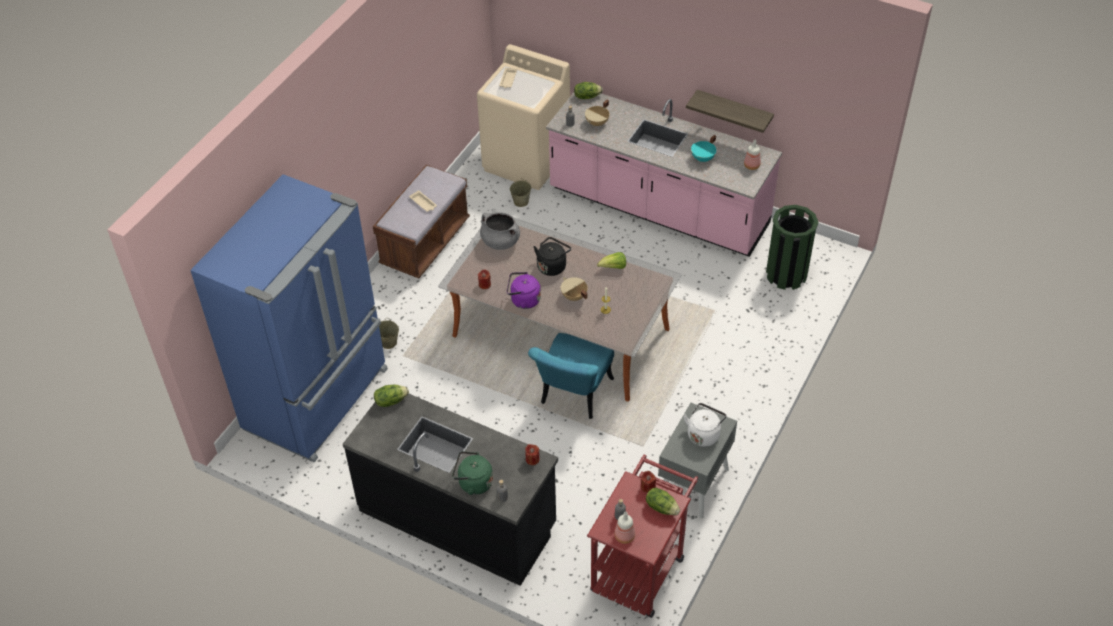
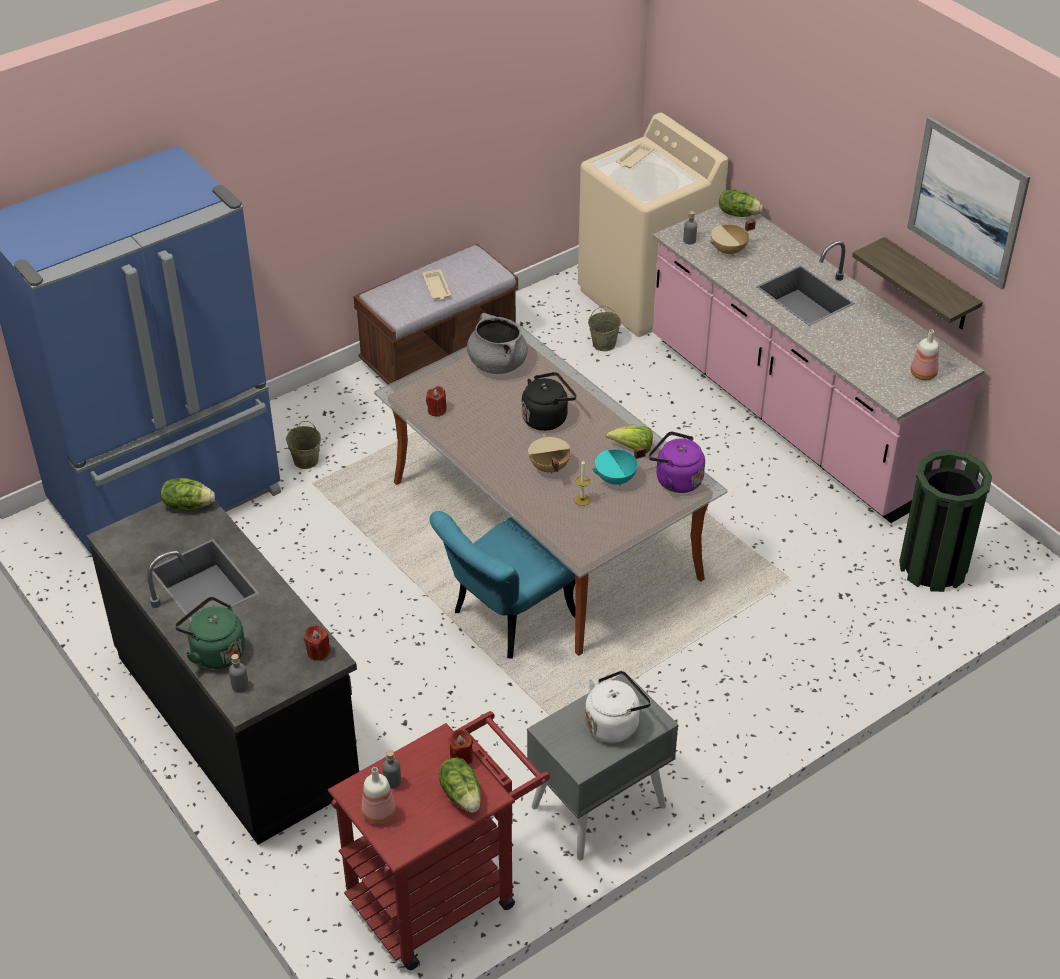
camera: 25 degrees right, 5 degrees down
purple kettle [507,272,541,309] -> purple kettle moved to [649,431,705,493]
turquoise cooking pot [691,135,716,162] -> turquoise cooking pot moved to [591,446,646,486]
none -> picture [907,116,1030,290]

